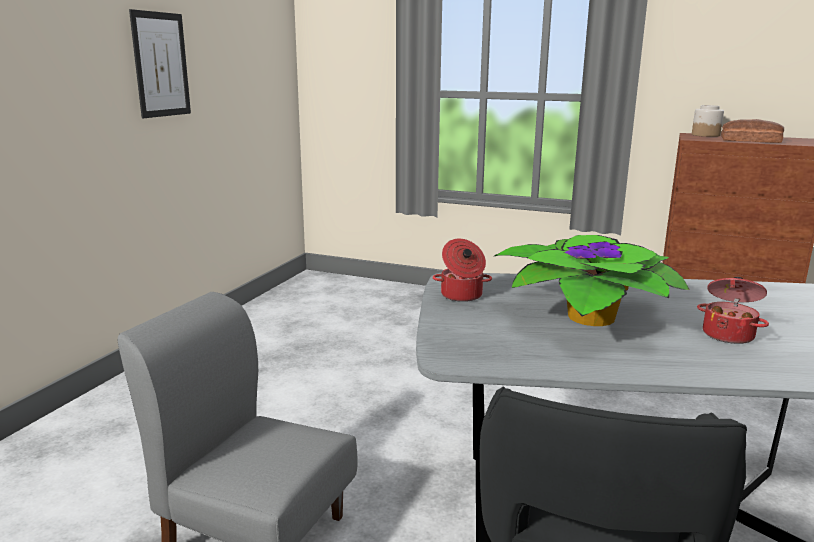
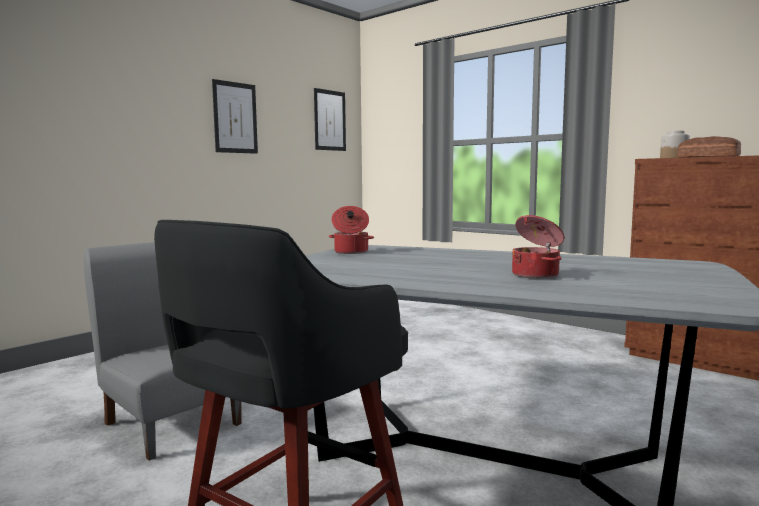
camera: 20 degrees right, 10 degrees down
potted plant [493,235,690,326] -> none
none -> picture [314,88,346,151]

